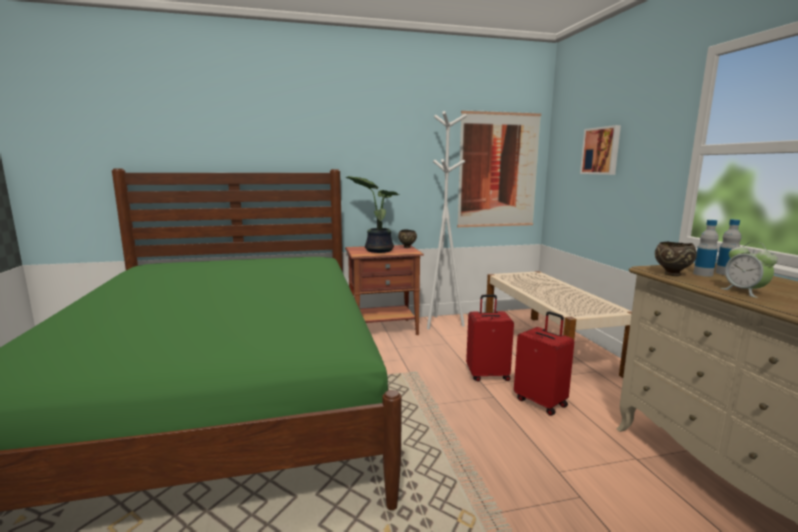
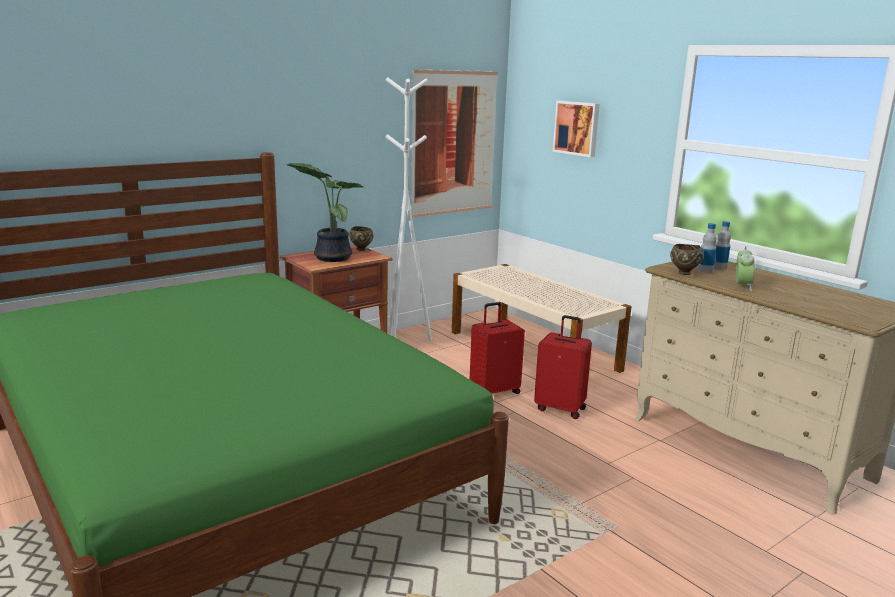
camera: 25 degrees left, 5 degrees up
alarm clock [721,242,778,298] -> alarm clock turned 120 degrees counterclockwise [736,246,755,291]

